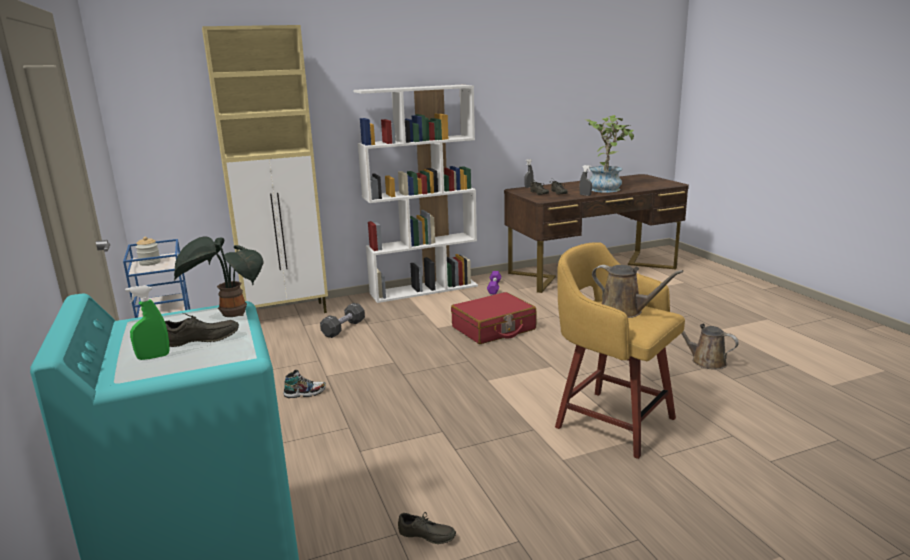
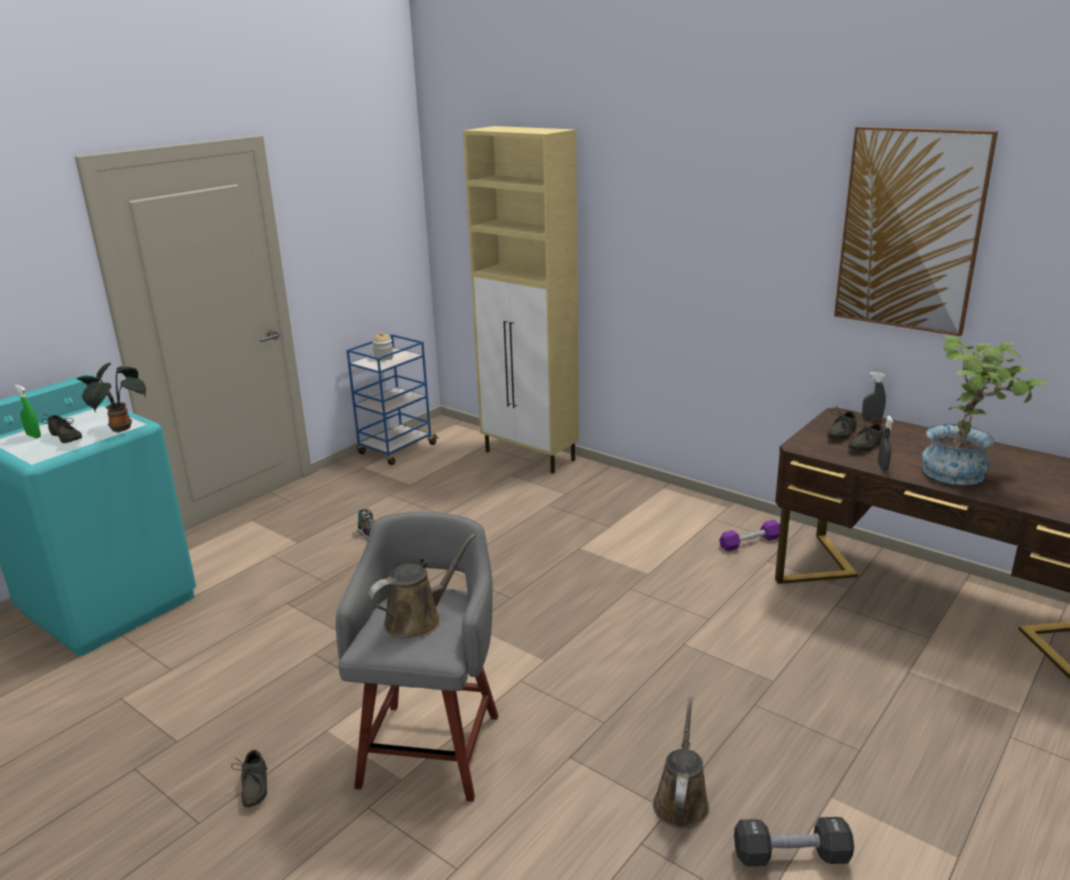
camera: 60 degrees right, 5 degrees up
black dumbbell [320,303,365,338] -> black dumbbell moved to [734,817,854,866]
white bookcase [353,85,478,303] -> none
grey shoe [398,512,456,544] -> grey shoe moved to [231,750,268,807]
red suitcase [451,292,537,344] -> none
yellow stool [555,242,685,459] -> grey stool [336,512,498,802]
brown watering can [592,265,684,318] -> brown watering can turned 135 degrees counterclockwise [368,534,476,638]
none -> picture [834,127,998,336]

